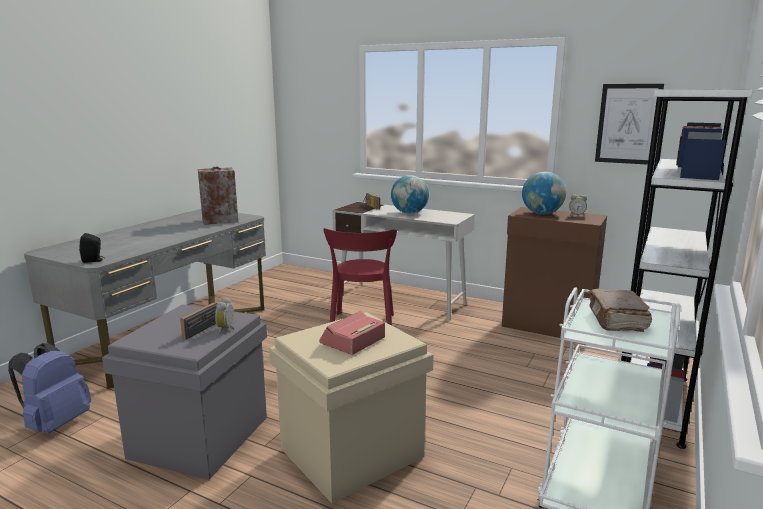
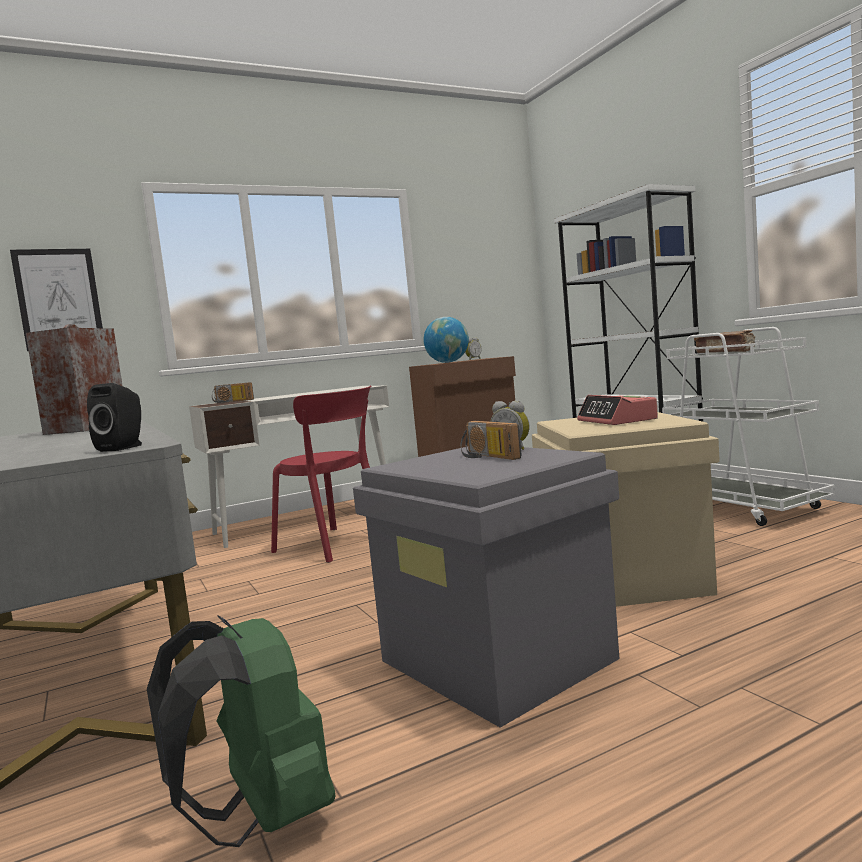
camera: 55 degrees left, 10 degrees down
blue backpack [8,343,91,433] -> green backpack [147,615,335,847]
globe [391,175,429,214] -> none
picture [595,84,664,165] -> picture moved to [10,249,103,351]

